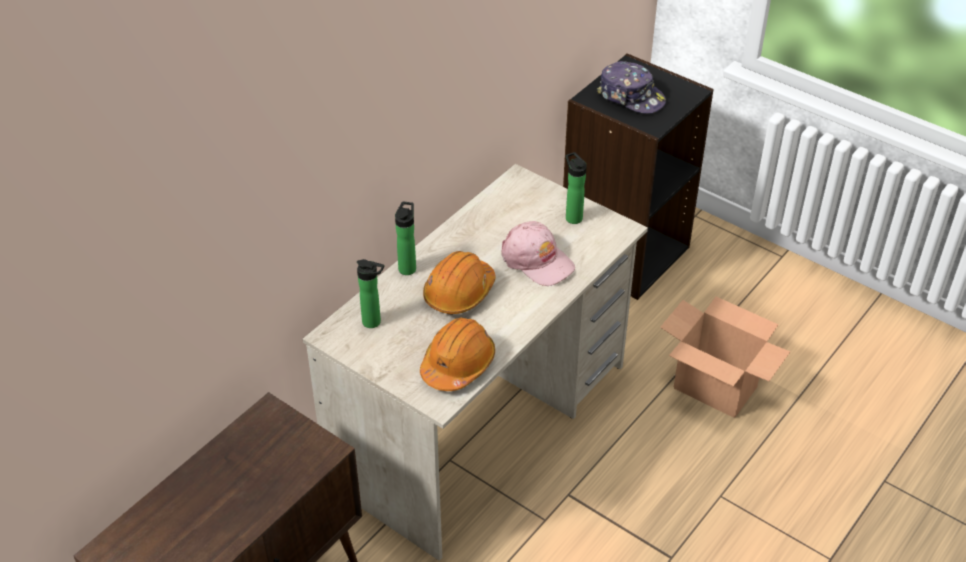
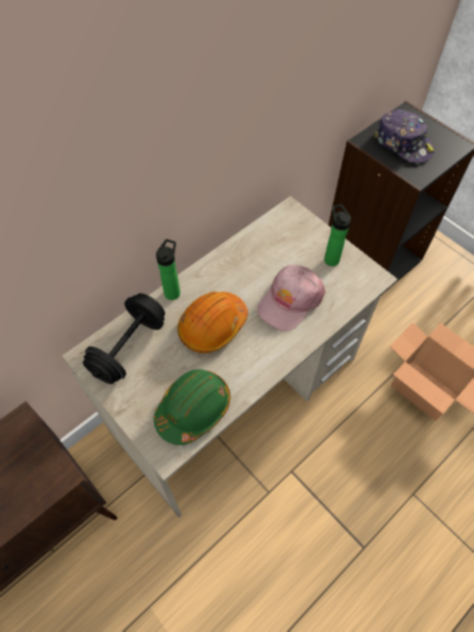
camera: 10 degrees right, 15 degrees up
bottle [357,259,384,328] -> black dumbbell [83,293,165,384]
orange hard hat [420,318,495,391] -> green hard hat [154,369,230,445]
pink cap [501,221,575,286] -> pink cap turned 75 degrees clockwise [257,265,326,331]

